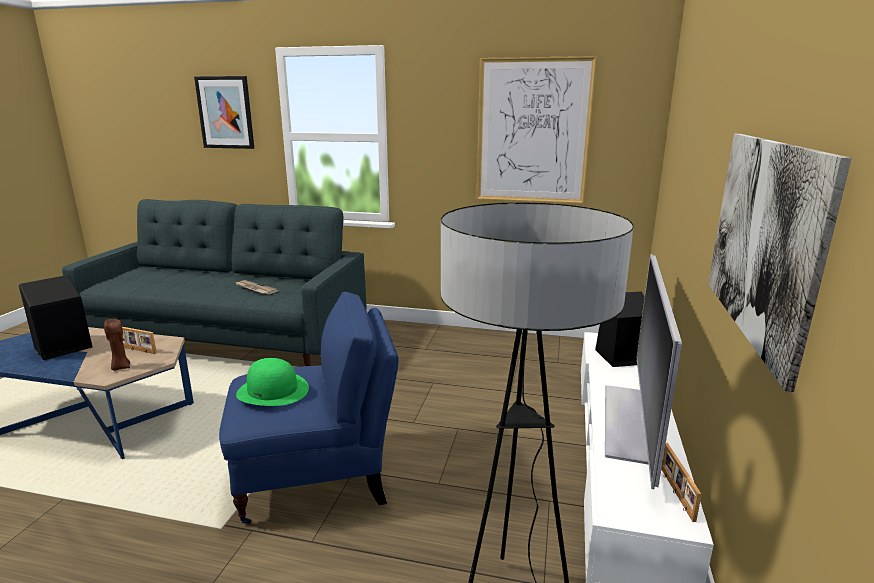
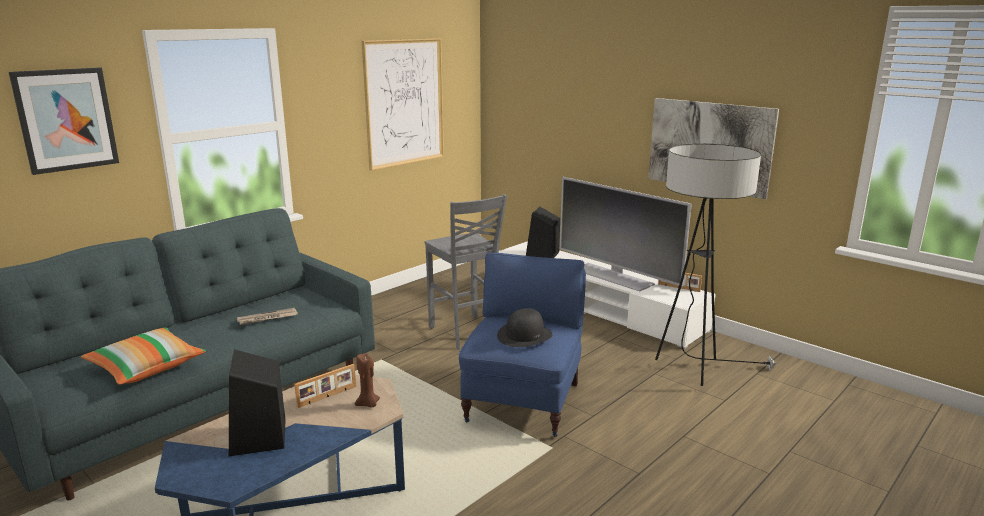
camera: 60 degrees left, 0 degrees up
green hat [236,358,309,406] -> black hat [497,308,553,347]
none -> pillow [81,327,206,385]
none -> grey stool [425,194,507,350]

